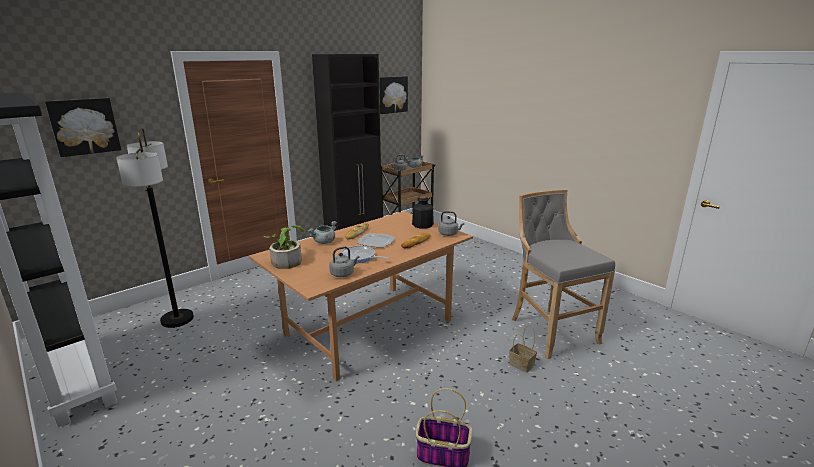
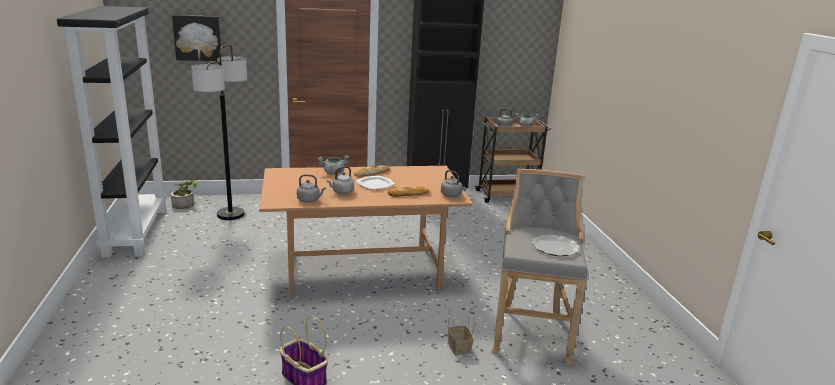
camera: 30 degrees right, 0 degrees up
potted plant [264,225,305,269] -> potted plant moved to [171,180,197,209]
frying pan [341,246,388,263] -> grey kettle [327,166,354,194]
picture [379,76,408,114] -> none
bottle [412,196,434,229] -> none
none -> plate [532,234,579,256]

